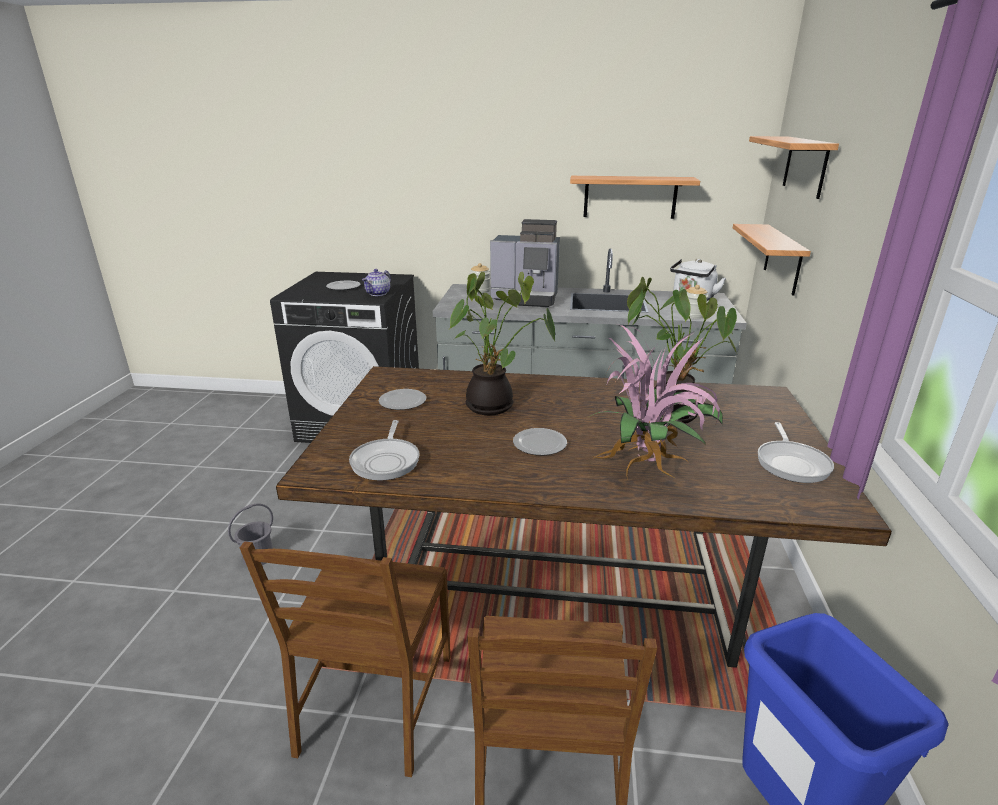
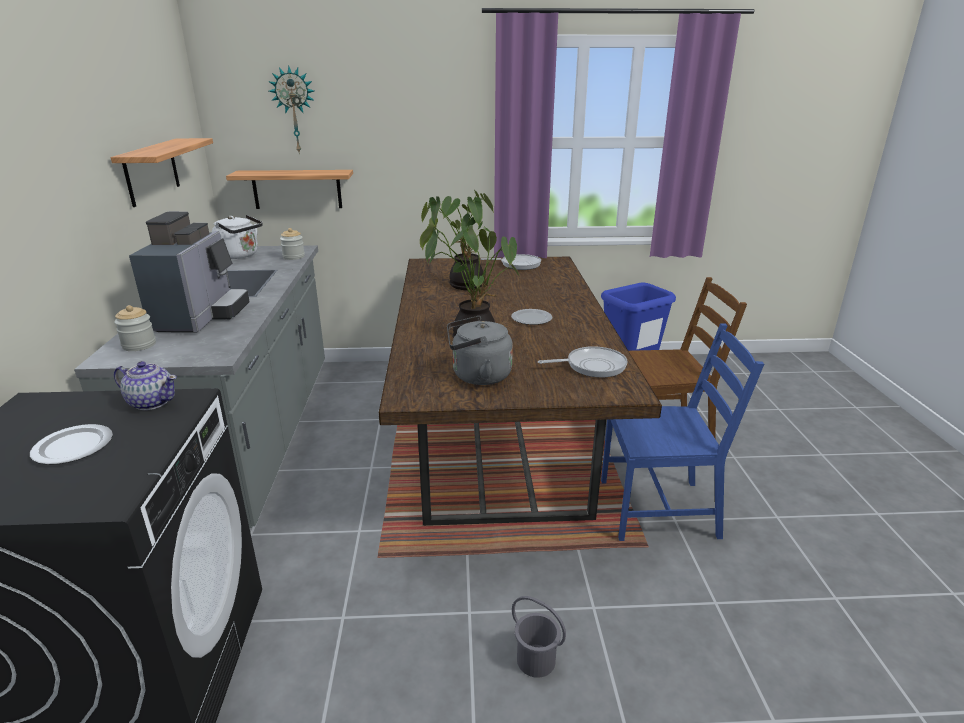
camera: 100 degrees left, 0 degrees up
brown chair [239,541,450,777] -> blue chair [601,323,764,541]
plate [379,389,426,410] -> grey kettle [447,316,513,385]
potted plant [586,325,723,481] -> none
shelf [749,136,839,199] -> wall clock [268,65,314,154]

